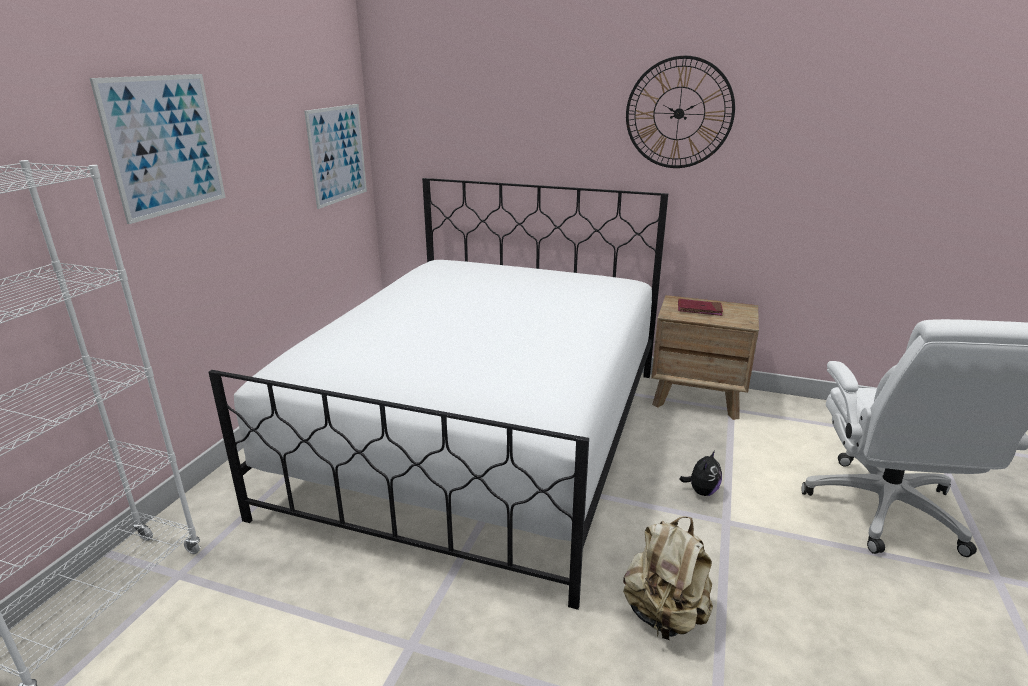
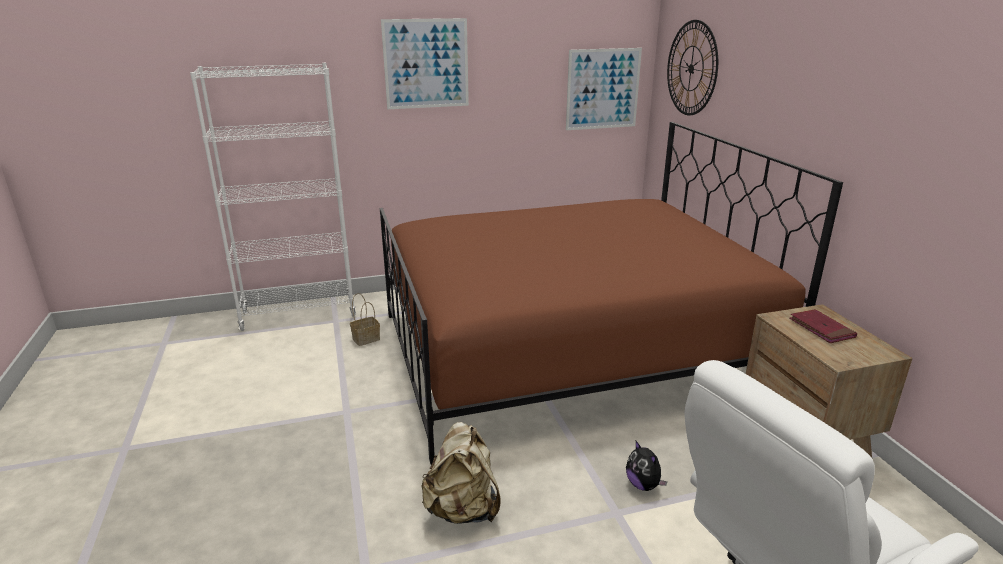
camera: 55 degrees right, 0 degrees up
white bed [208,178,668,610] -> brown bed [380,122,843,465]
wall clock [626,56,735,168] -> wall clock moved to [667,20,718,115]
plush toy [679,450,722,496] -> plush toy turned 60 degrees clockwise [626,441,667,491]
none -> basket [350,293,380,346]

